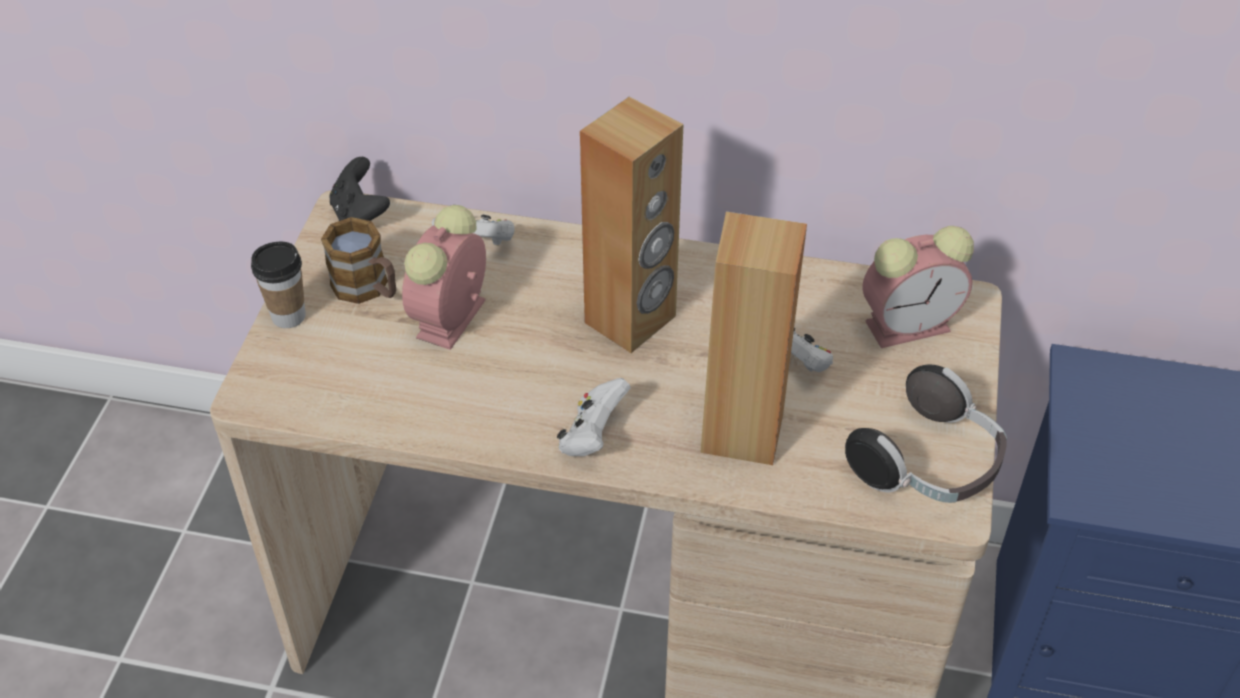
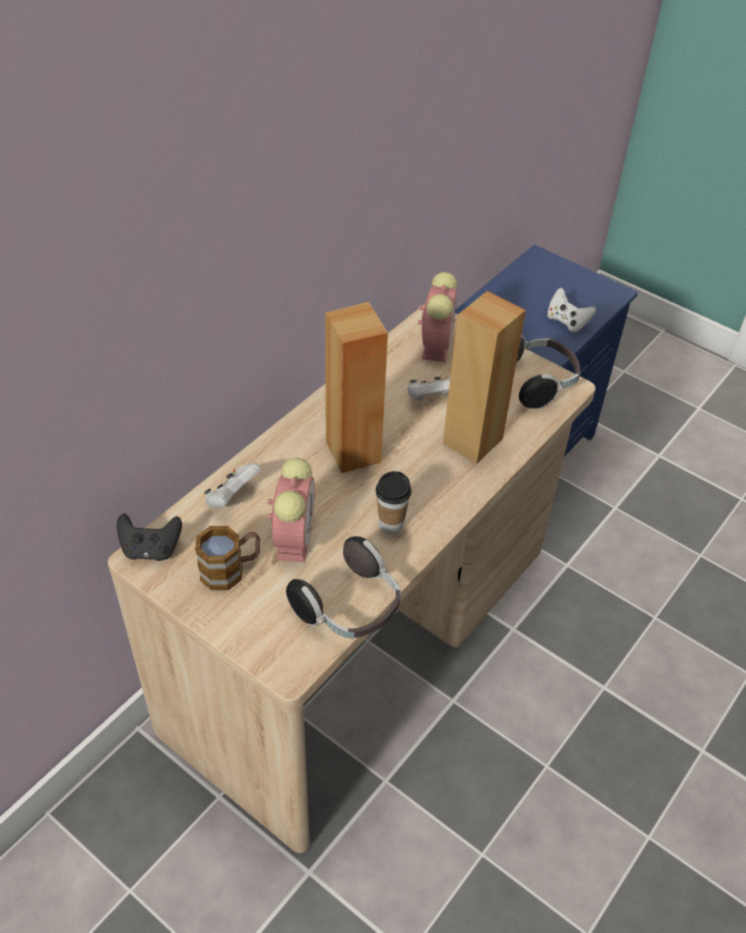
camera: 65 degrees left, 0 degrees up
cup [251,242,306,328] -> cup moved to [376,471,411,534]
alarm clock [402,205,486,350] -> alarm clock turned 135 degrees counterclockwise [267,457,315,562]
white game controller [557,378,631,456] -> white game controller moved to [547,287,596,332]
none -> headphones [286,536,401,638]

